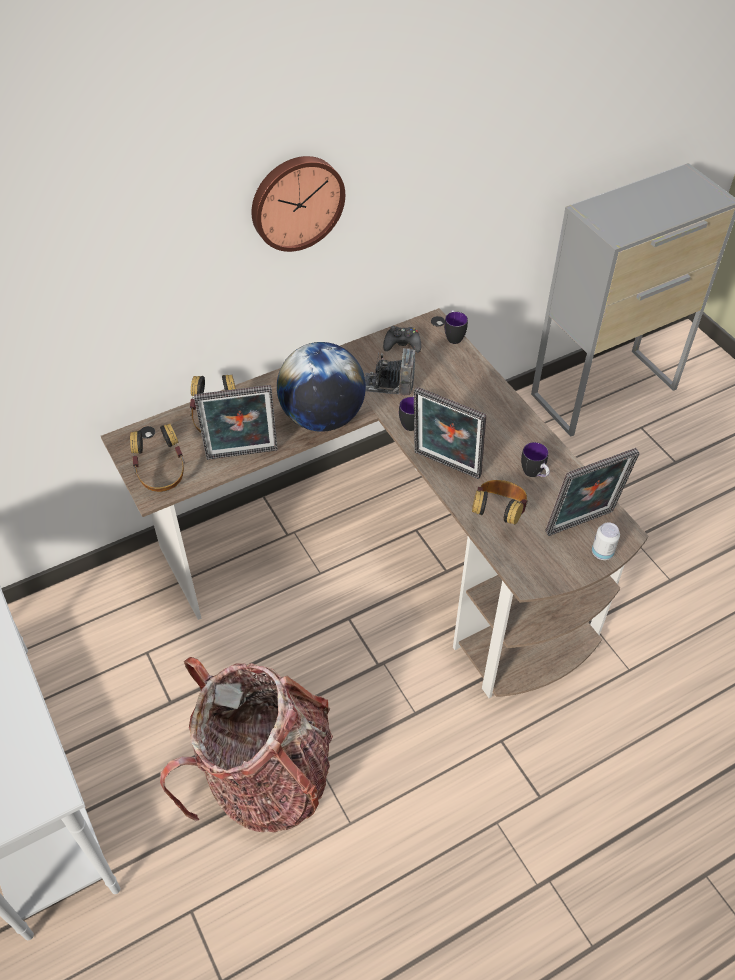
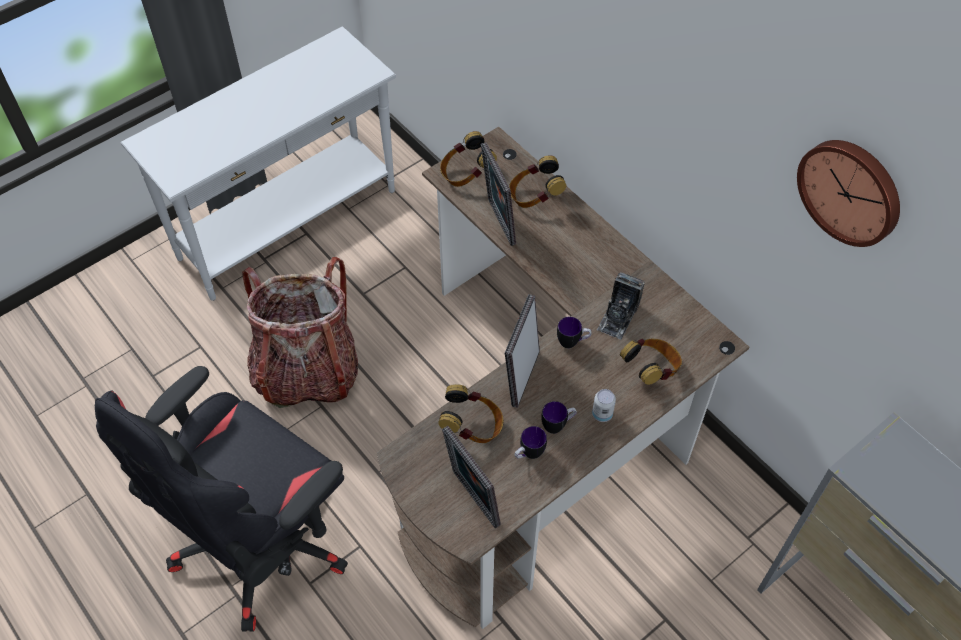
camera: 80 degrees right, 5 degrees up
wall clock [251,156,345,252] -> wall clock moved to [797,140,900,247]
globe [277,342,366,432] -> none
camera [365,348,415,396] -> camera turned 150 degrees counterclockwise [597,272,645,339]
black game controller [383,326,421,352] -> none
mug [444,310,468,344] -> mug moved to [541,401,577,434]
can [592,522,620,560] -> can moved to [592,389,616,422]
none -> black office chair [95,366,348,632]
none -> headphones [620,339,682,385]

